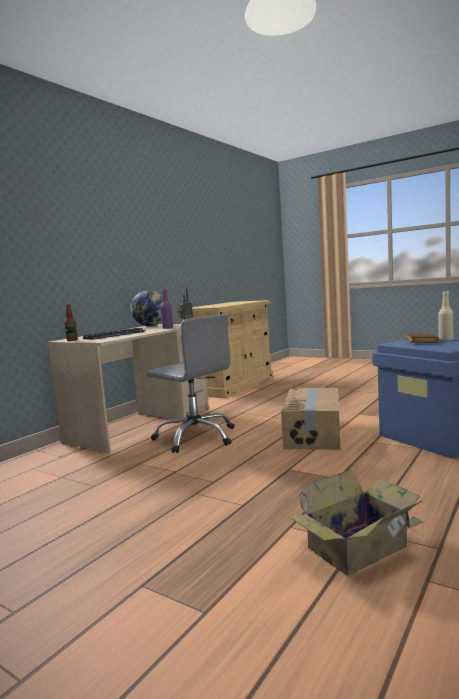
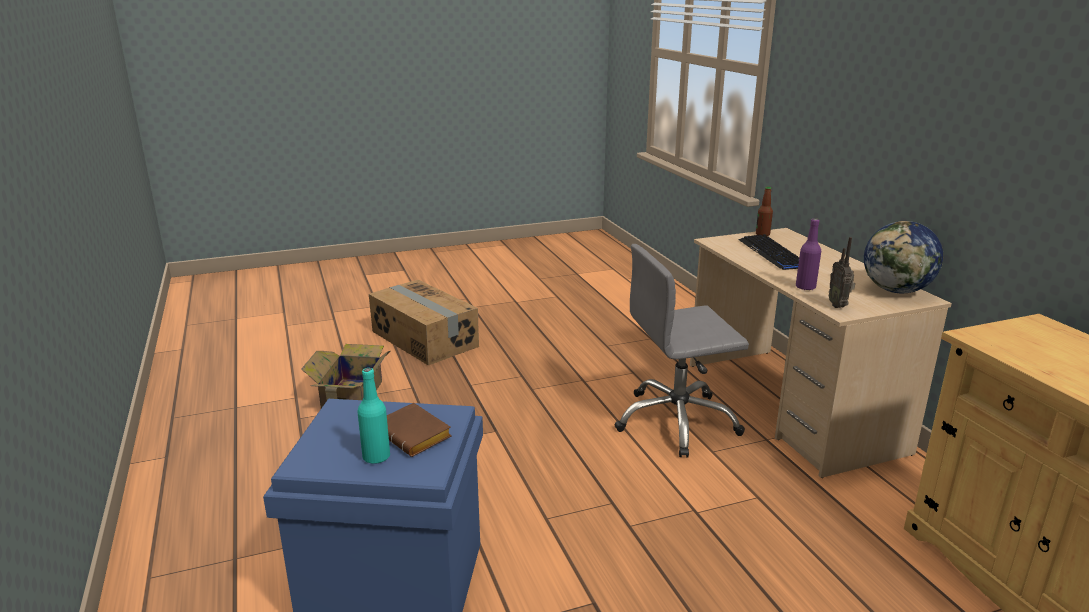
camera: 125 degrees right, 15 degrees up
cardboard box [281,388,341,450] -> cardboard box moved to [369,280,479,365]
beige bottle [438,291,453,341] -> turquoise bottle [357,368,390,464]

